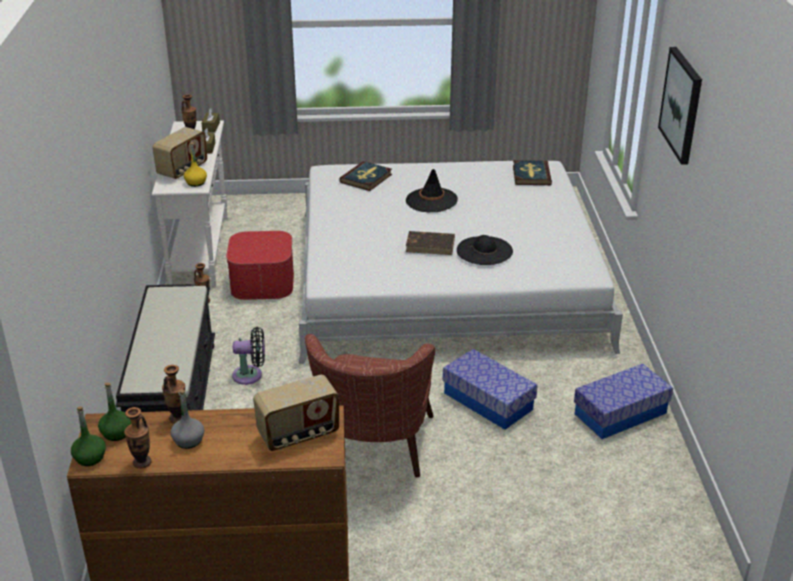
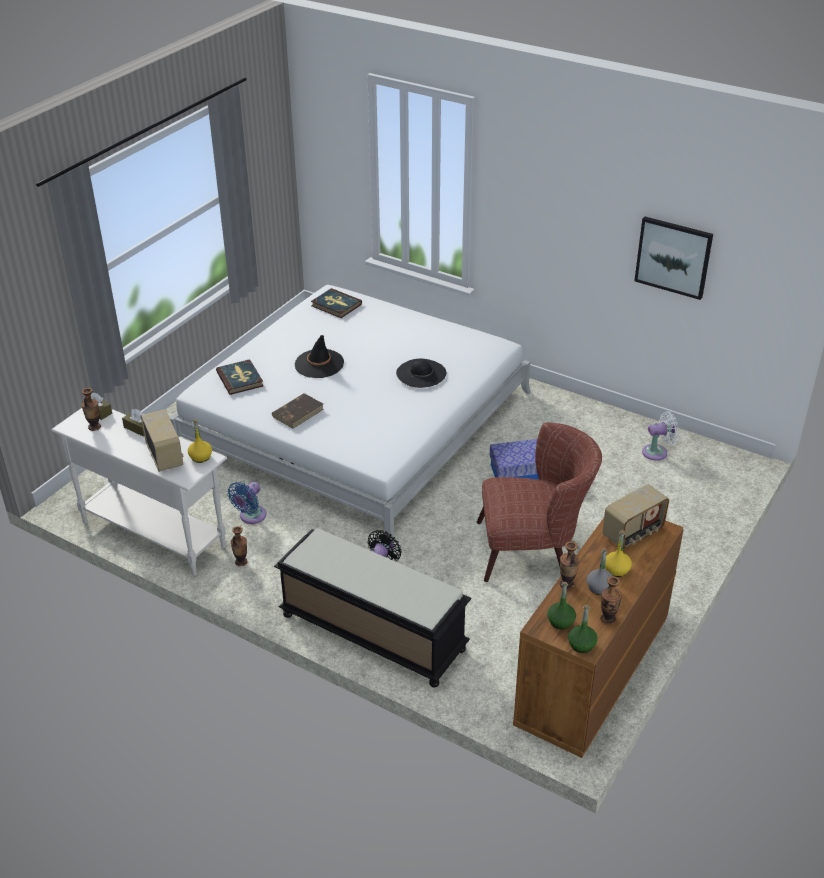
camera: 55 degrees left, 5 degrees up
ottoman [226,231,294,300] -> blue fan [228,482,267,524]
radio [253,375,339,451] -> radio turned 45 degrees clockwise [603,484,669,549]
brown armchair [305,334,435,477] -> brown armchair turned 45 degrees counterclockwise [477,422,602,582]
brown book [406,231,455,255] -> brown book moved to [272,393,324,429]
storage box [574,363,673,439] -> none
picture [658,47,702,165] -> picture moved to [634,216,713,300]
none -> yellow bottle [605,530,632,577]
none -> white fan [642,411,679,461]

